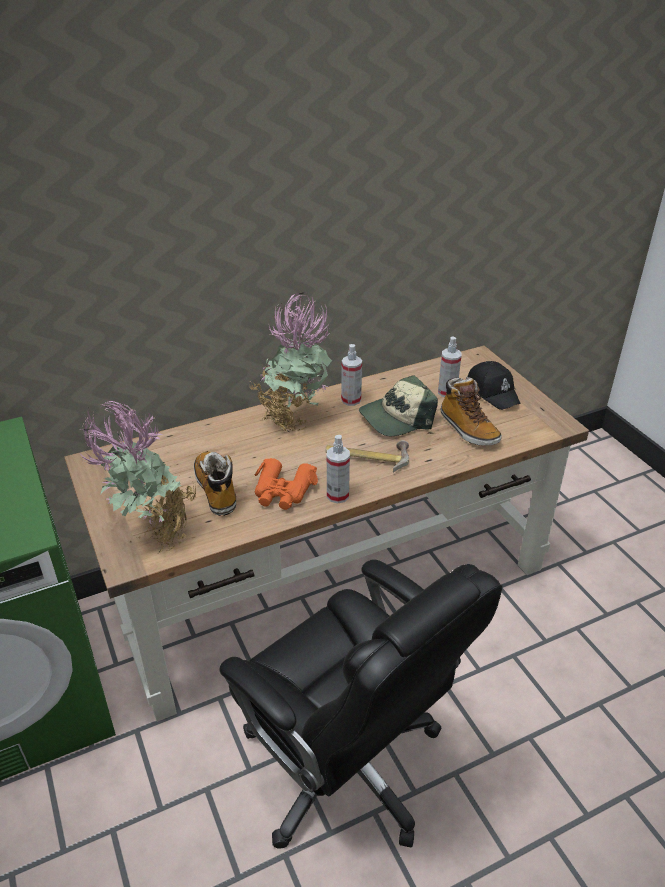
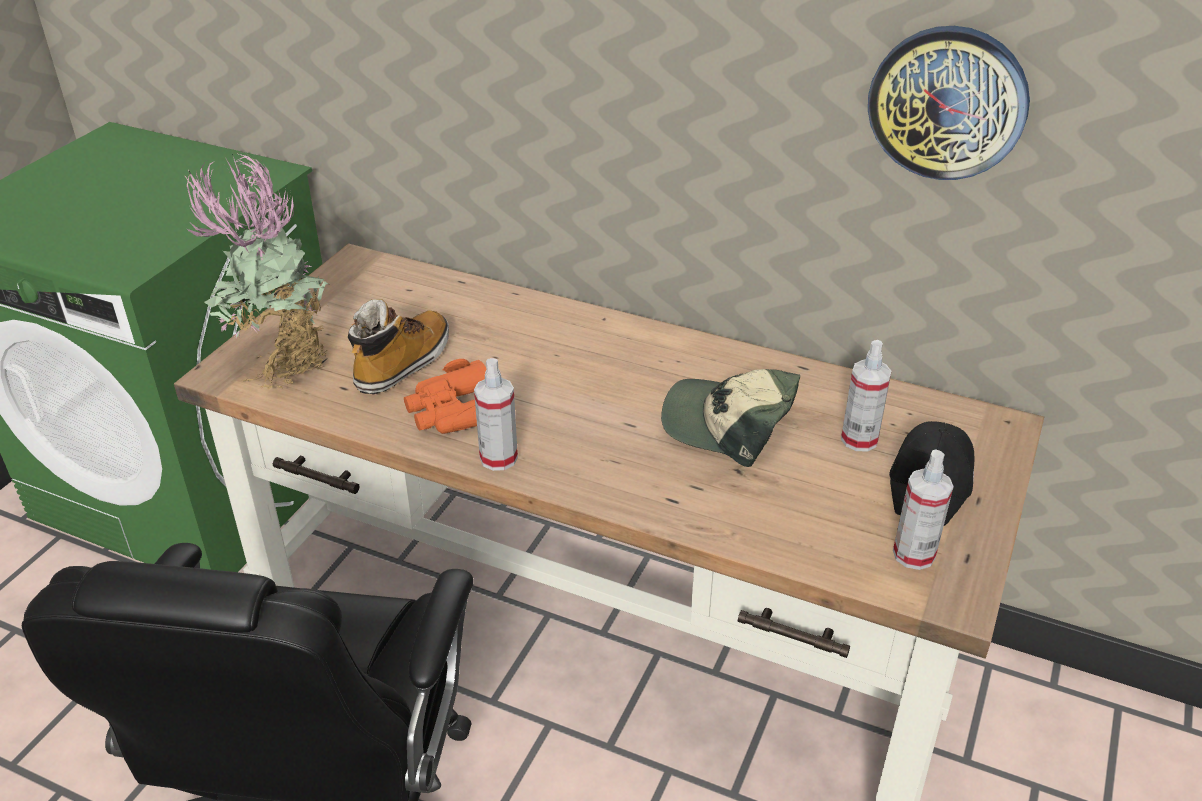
camera: 50 degrees right, 0 degrees up
potted plant [248,292,332,432] -> none
hammer [326,440,409,473] -> none
spray bottle [341,344,362,406] -> spray bottle moved to [893,450,954,570]
boot [440,377,502,446] -> none
none -> wall clock [868,26,1030,180]

